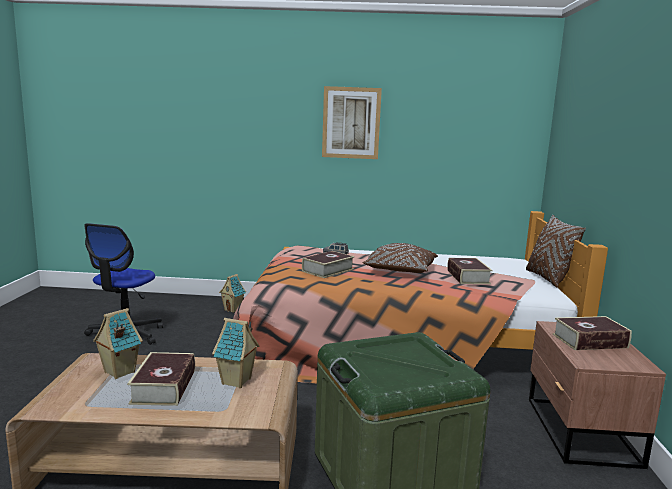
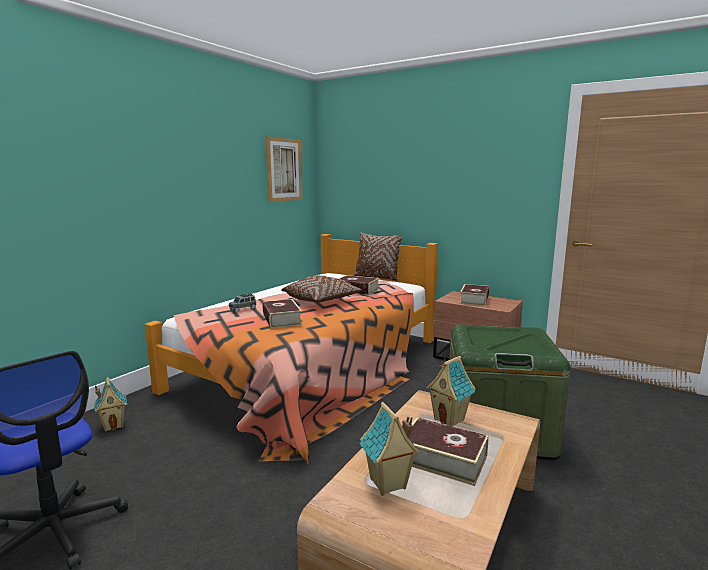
camera: 60 degrees left, 0 degrees up
picture [322,86,382,159] -> picture moved to [266,137,302,202]

